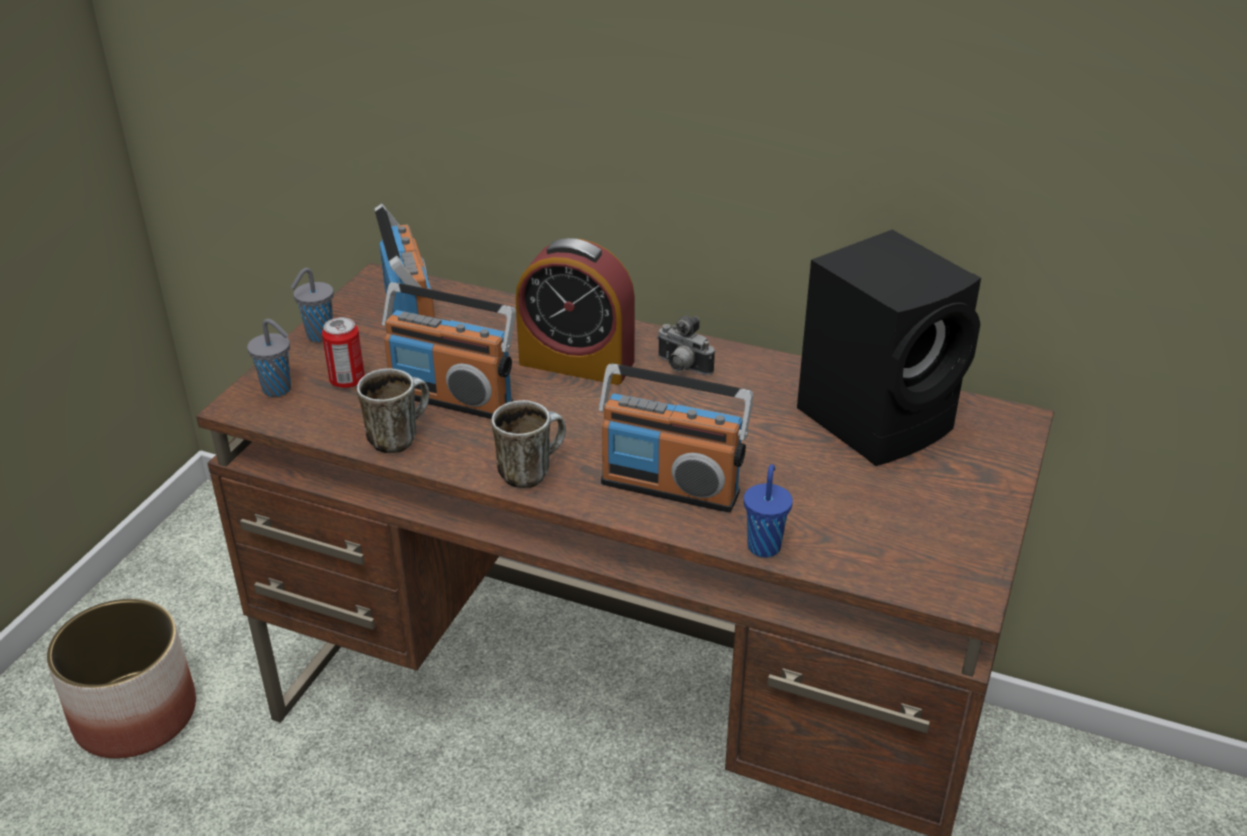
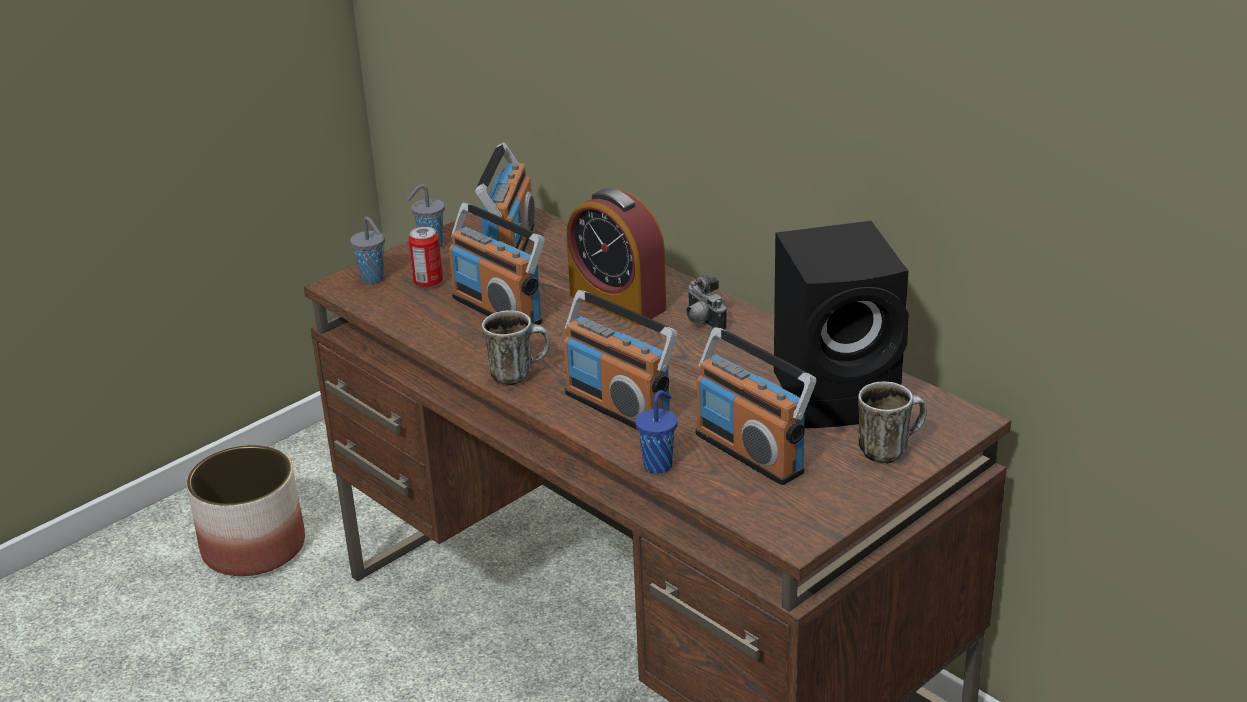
camera: 25 degrees right, 5 degrees down
mug [357,368,429,453] -> mug moved to [858,381,927,463]
none -> radio [696,327,816,485]

